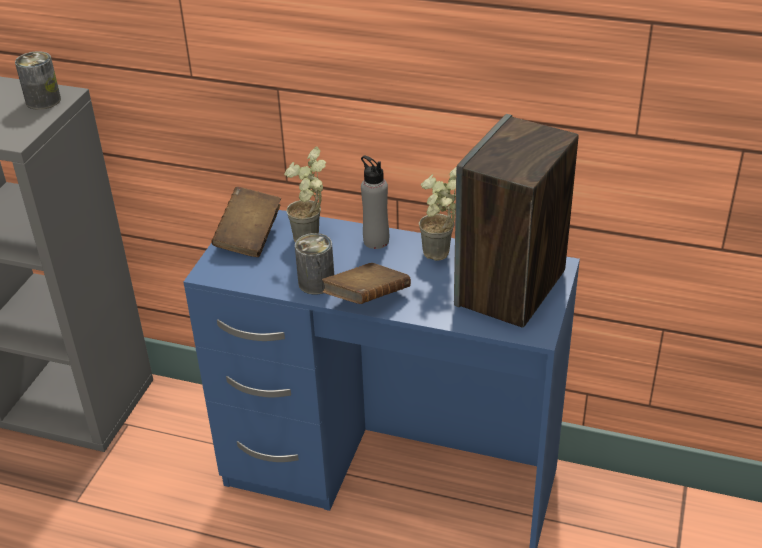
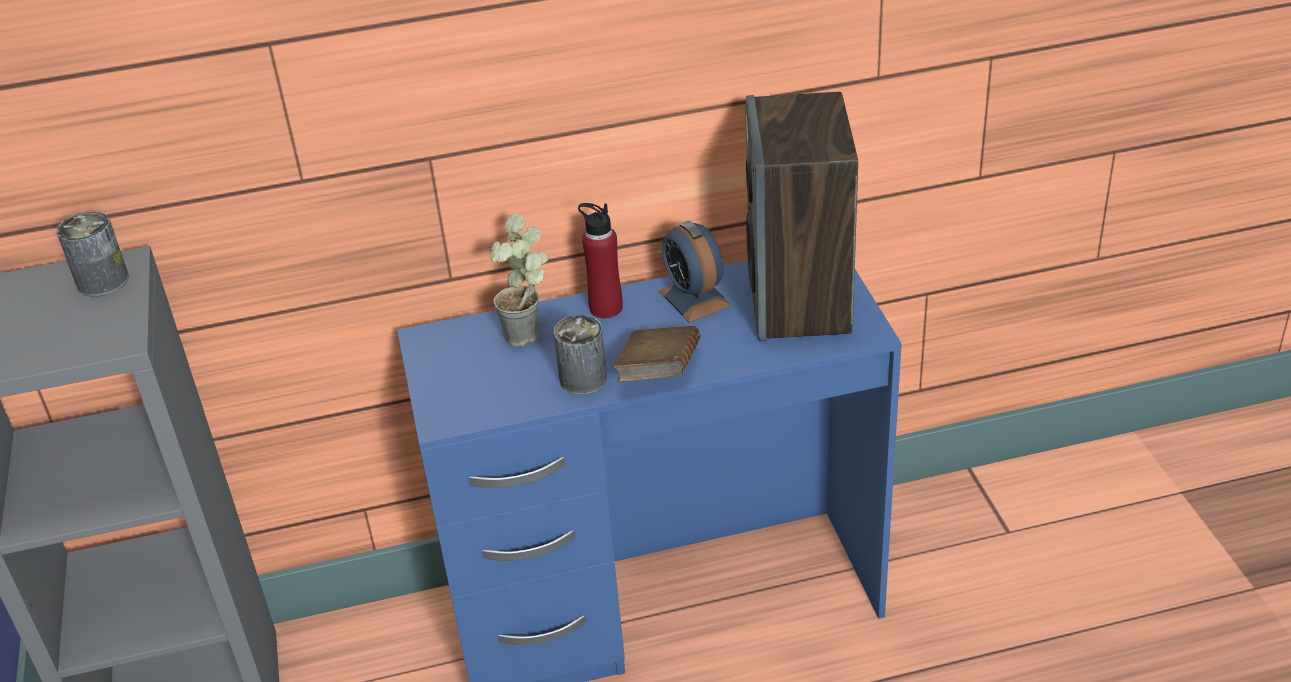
camera: 30 degrees left, 0 degrees up
brown book [211,187,281,257] -> none
grey bottle [361,156,389,249] -> red bottle [578,203,623,318]
potted plant [419,167,457,260] -> alarm clock [659,221,731,323]

